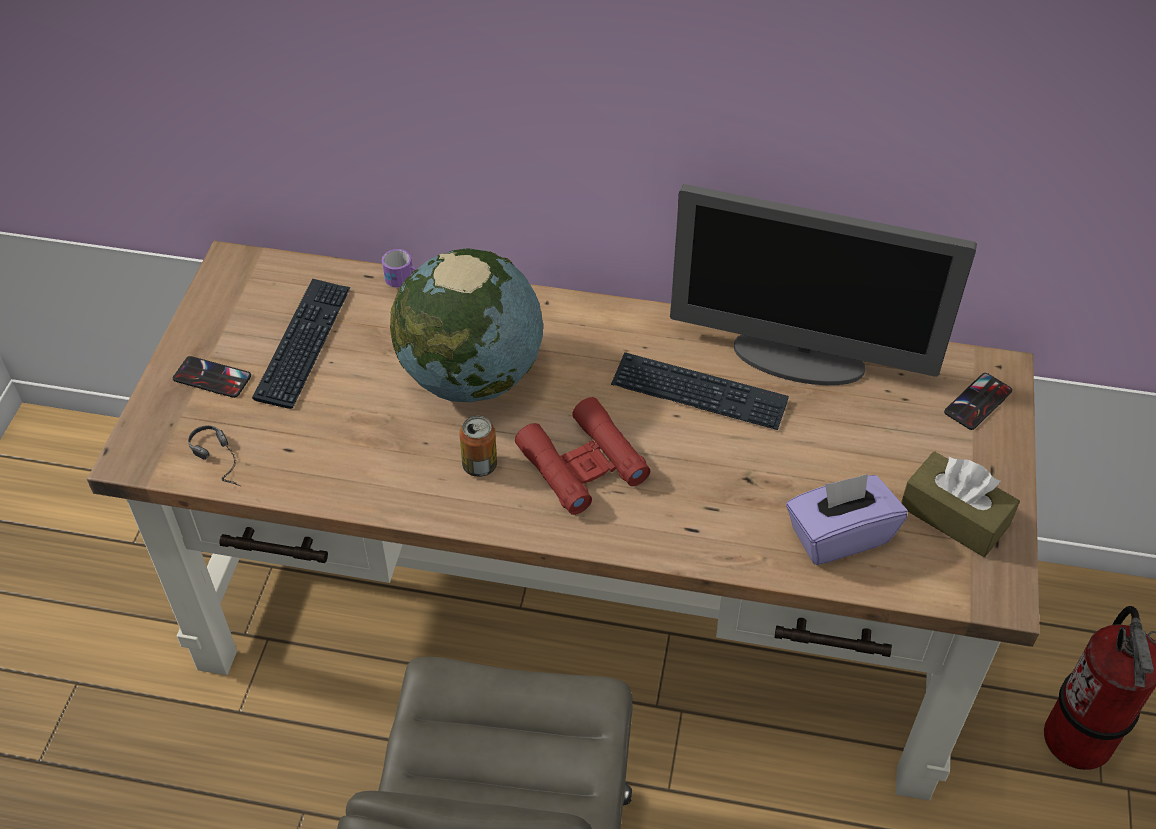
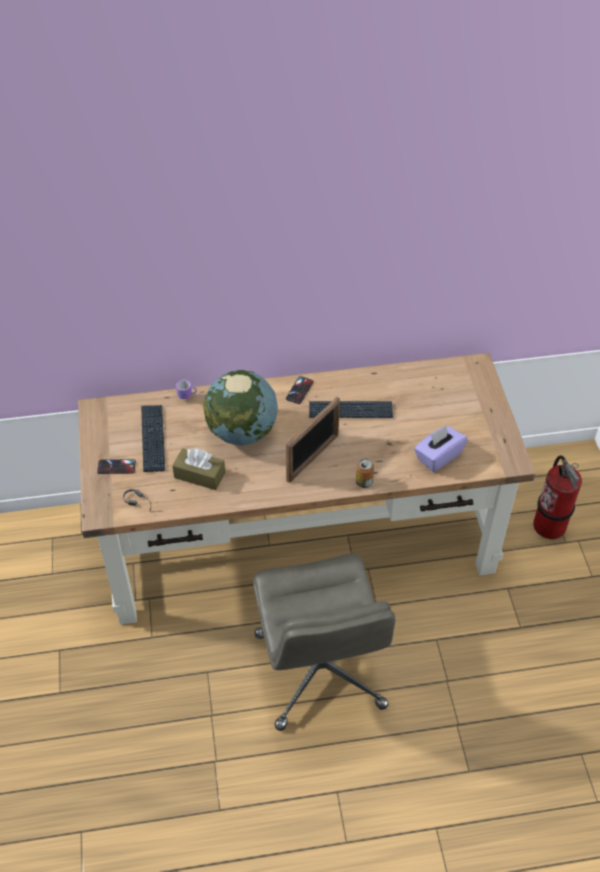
camera: 20 degrees left, 0 degrees up
can [459,415,497,477] -> can moved to [356,458,374,488]
red binoculars [515,397,650,515] -> picture frame [286,397,340,483]
monitor [670,184,977,385] -> none
brown tissue box [901,451,1020,557] -> brown tissue box moved to [172,448,225,490]
phone [944,373,1012,430] -> phone moved to [286,376,314,404]

